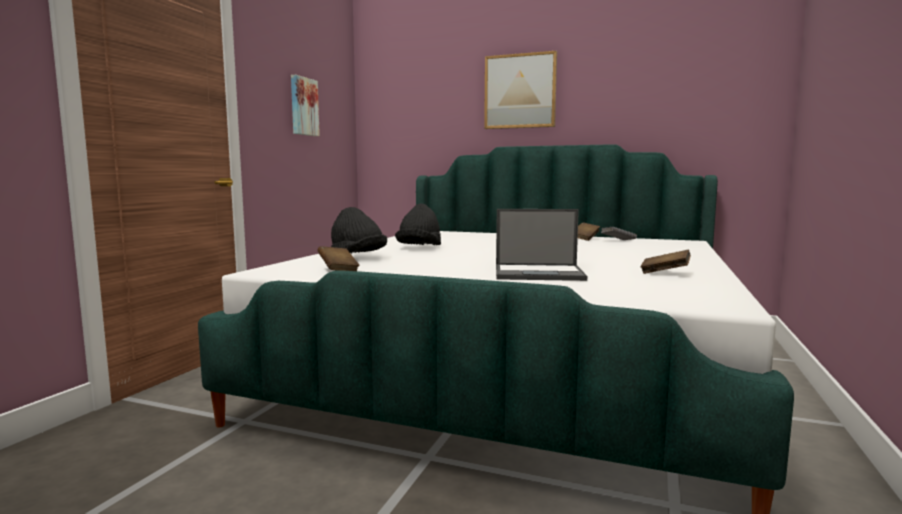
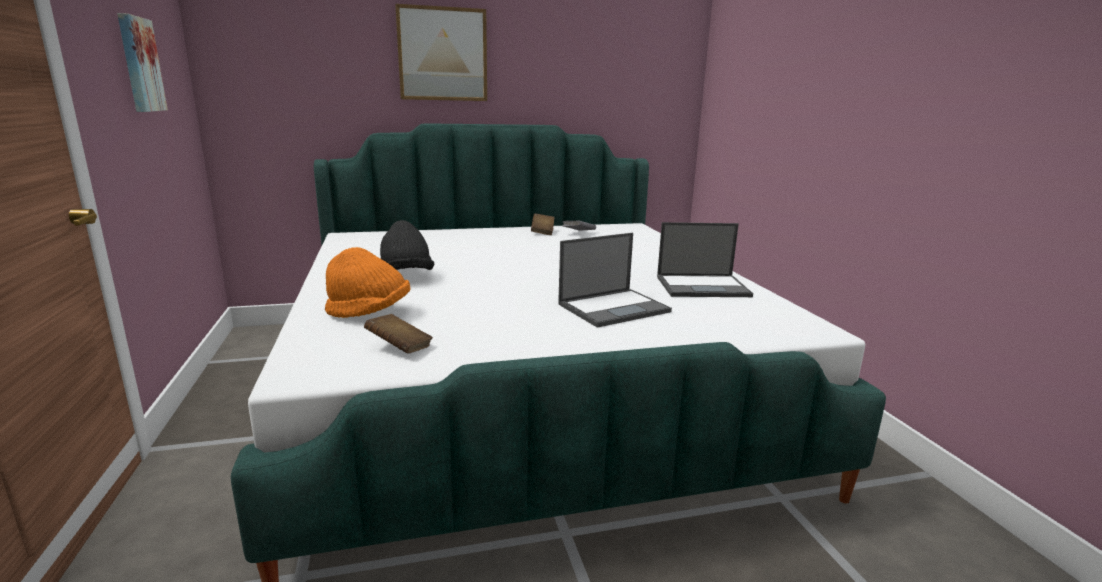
camera: 35 degrees left, 10 degrees up
black hat [331,207,387,254] -> orange hat [325,247,411,318]
brown book [641,249,691,274] -> laptop [657,222,753,297]

